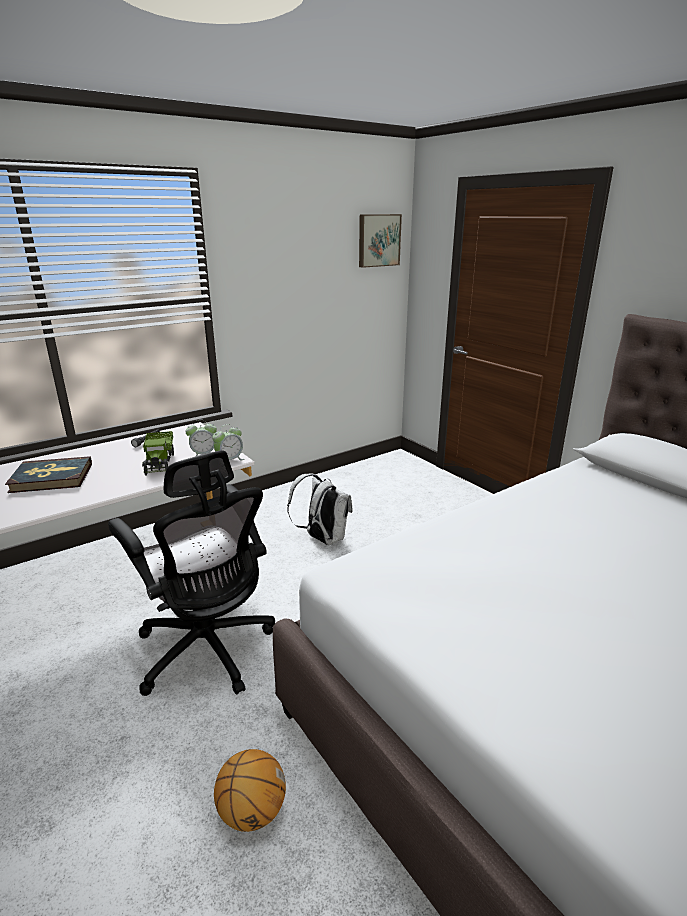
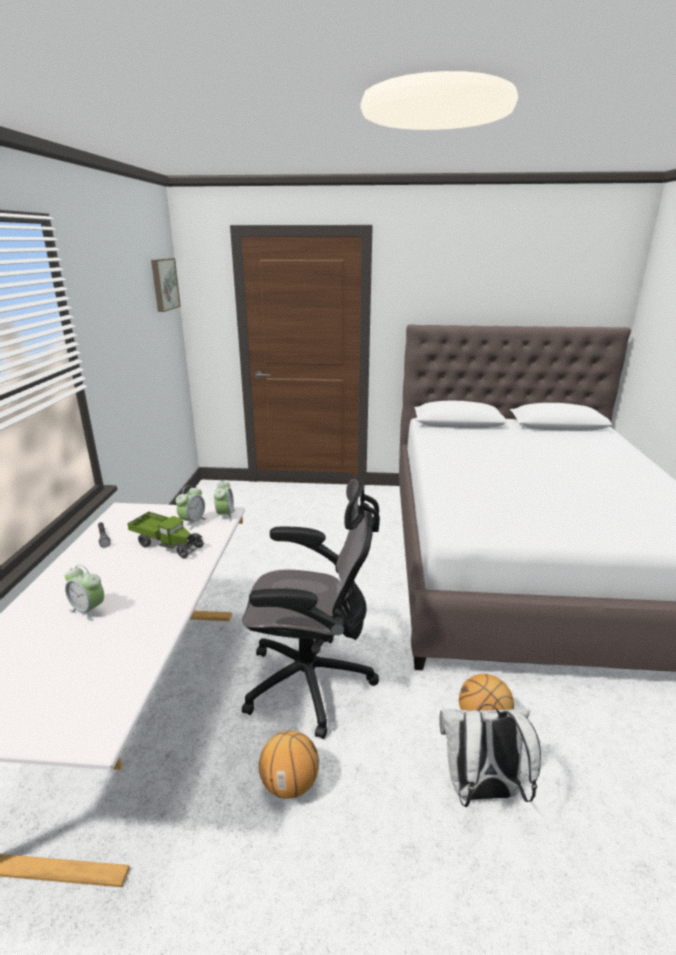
camera: 50 degrees left, 0 degrees up
book [5,456,92,493] -> alarm clock [65,565,104,621]
white backpack [287,473,353,545] -> white backpack moved to [440,704,541,807]
none -> basketball [259,730,319,799]

